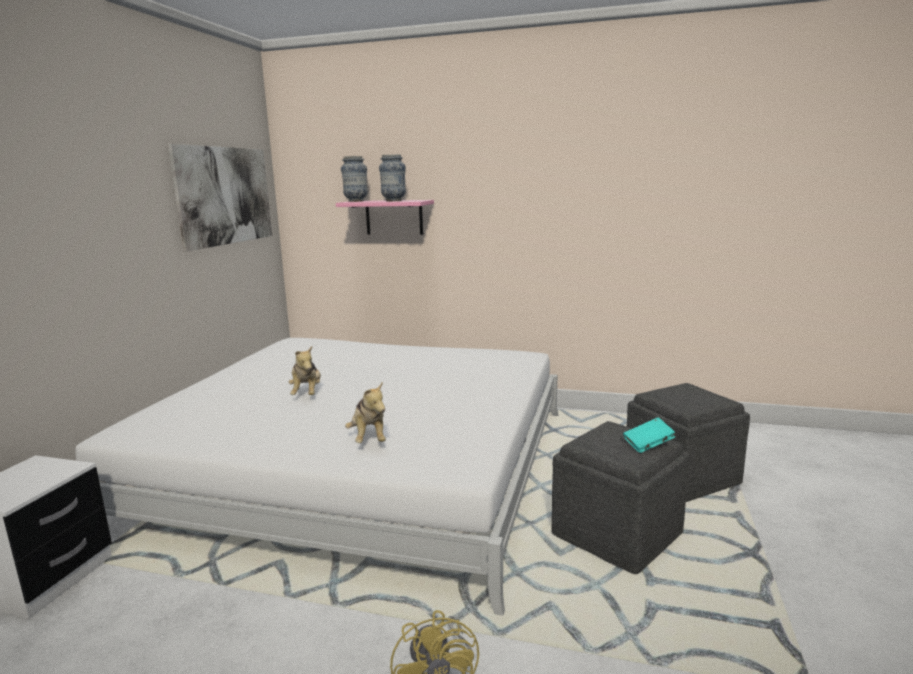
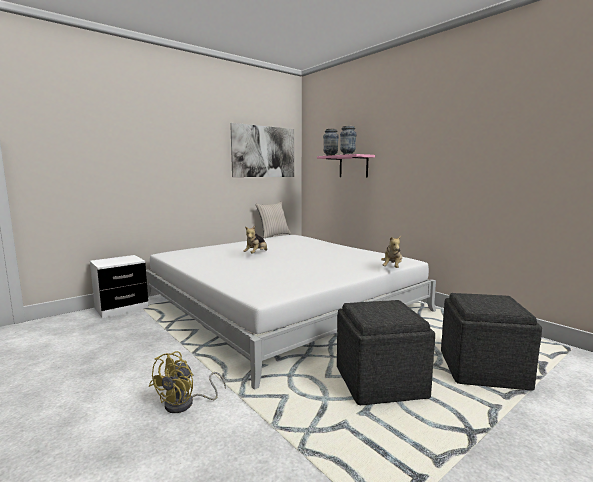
camera: 35 degrees right, 5 degrees down
plush toy [345,382,386,443] -> plush toy moved to [381,236,402,268]
turquoise book [623,418,675,453] -> none
none -> beige pillow [255,202,291,238]

